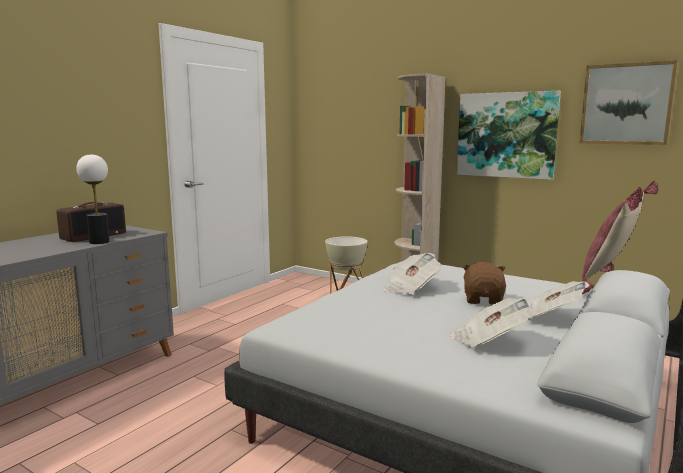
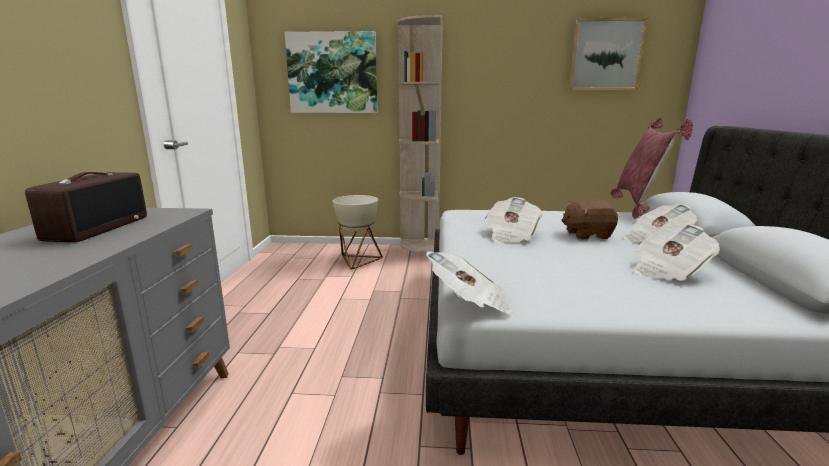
camera: 30 degrees left, 5 degrees up
table lamp [76,154,110,244] -> none
picture [457,91,561,180] -> picture moved to [285,31,378,113]
brown plush toy [462,262,506,305] -> brown plush toy turned 75 degrees counterclockwise [562,199,618,240]
none -> newspaper [426,251,512,314]

